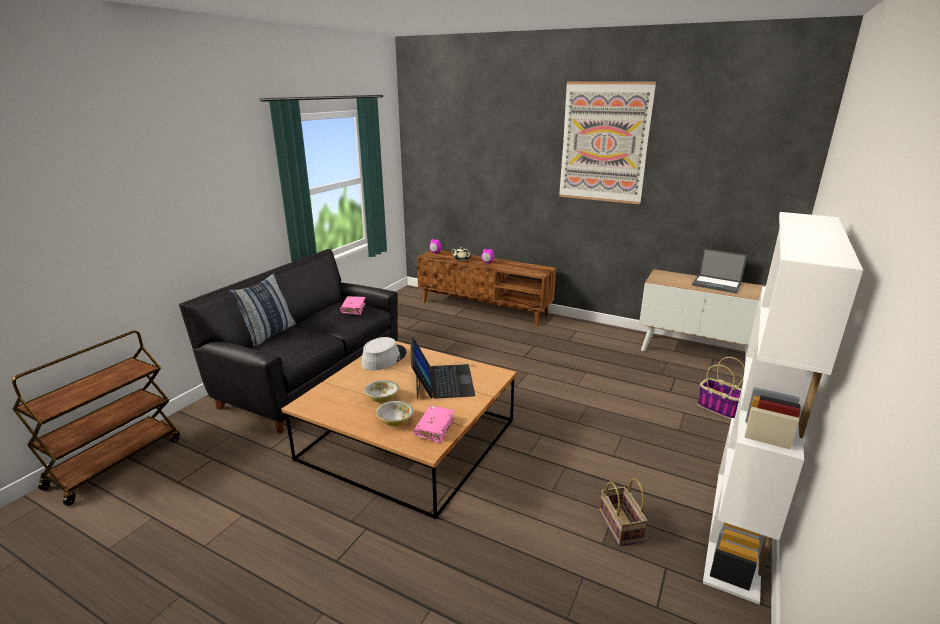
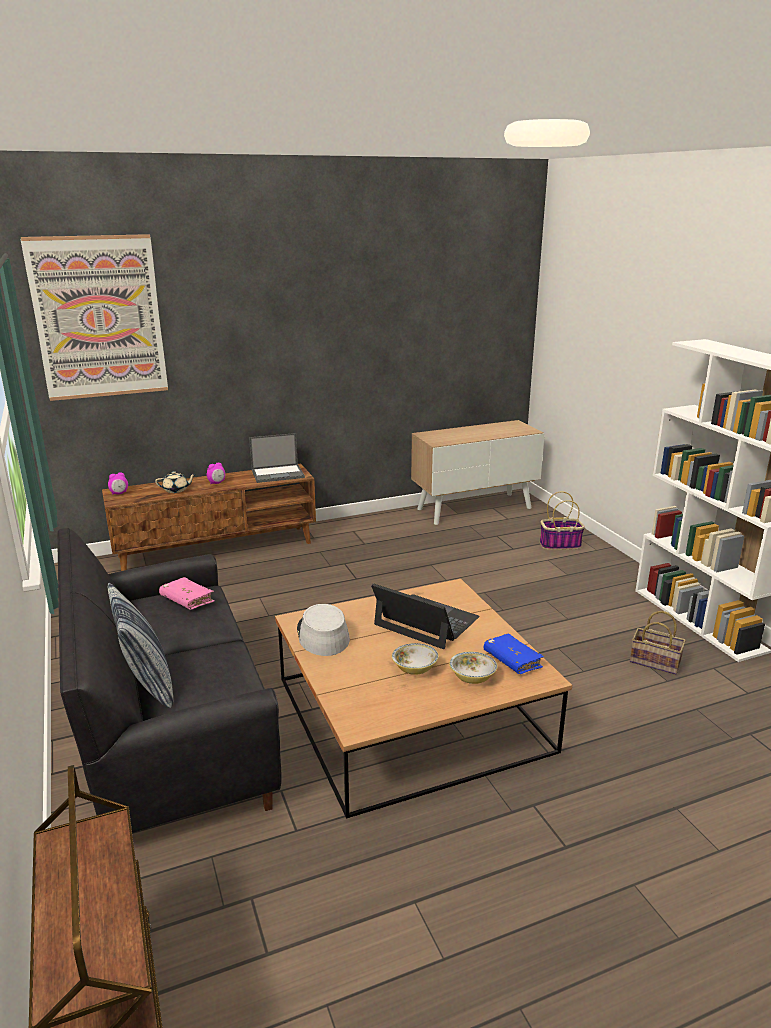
camera: 50 degrees left, 0 degrees up
pink book [414,405,455,443] -> blue book [483,633,544,674]
picture [559,82,656,204] -> picture moved to [21,234,168,401]
laptop [692,248,747,293] -> laptop moved to [249,433,305,483]

